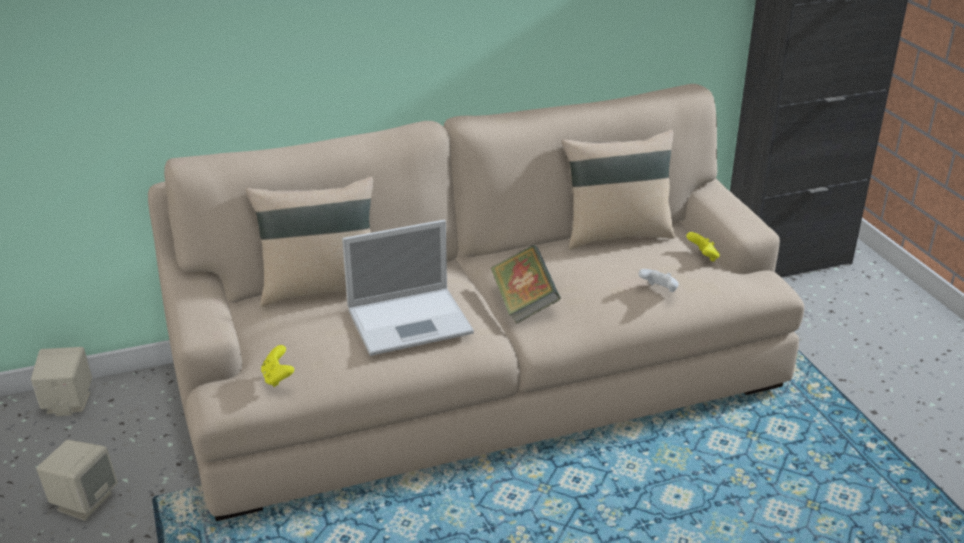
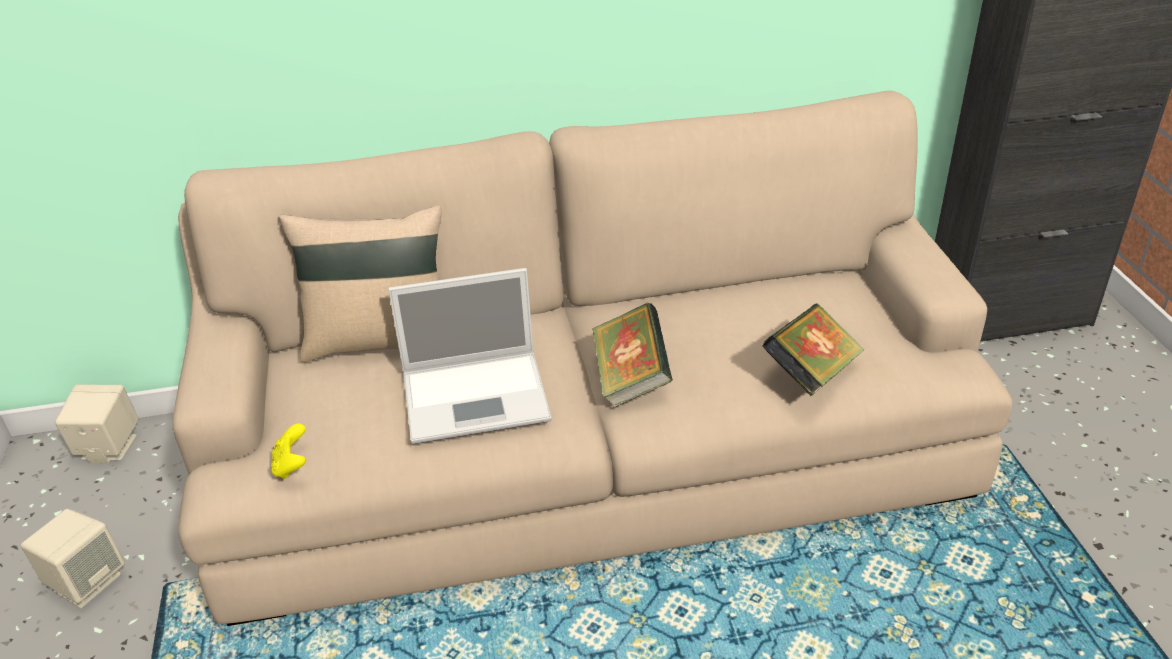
camera: 10 degrees right, 5 degrees up
beige pillow [562,130,675,250] -> none
white game controller [638,269,679,292] -> book [762,304,865,396]
yellow game controller [686,232,720,262] -> none

